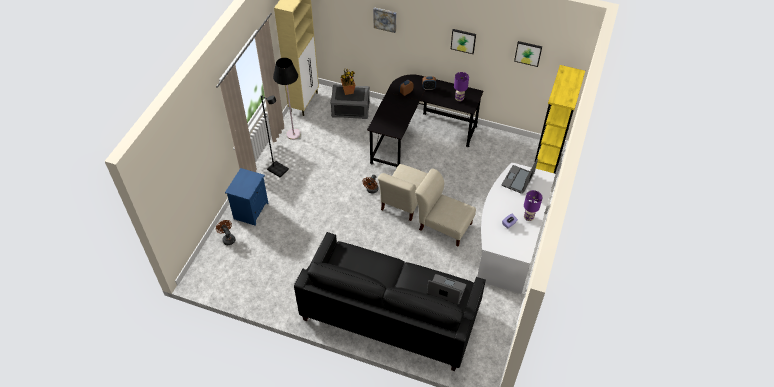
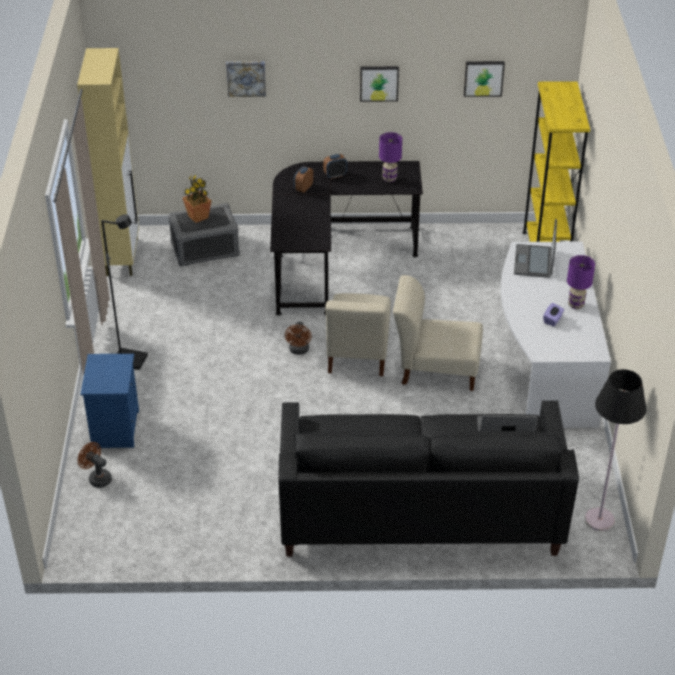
camera: 20 degrees left, 10 degrees down
black floor lamp [273,58,301,140] -> black floor lamp moved to [585,369,646,531]

